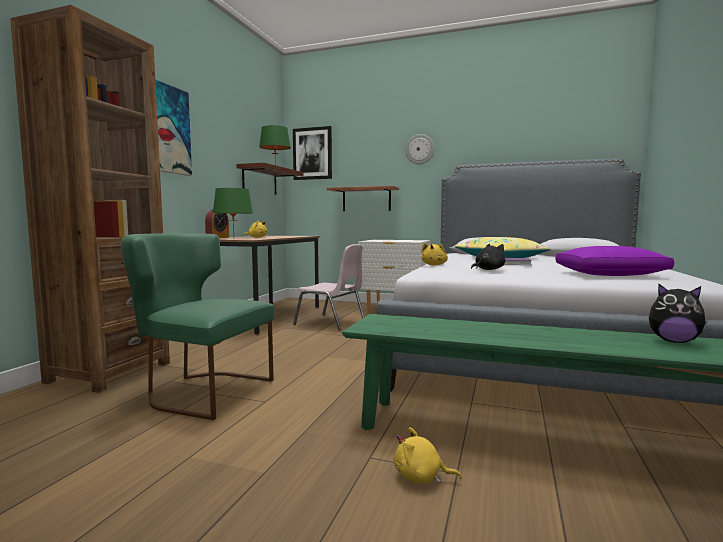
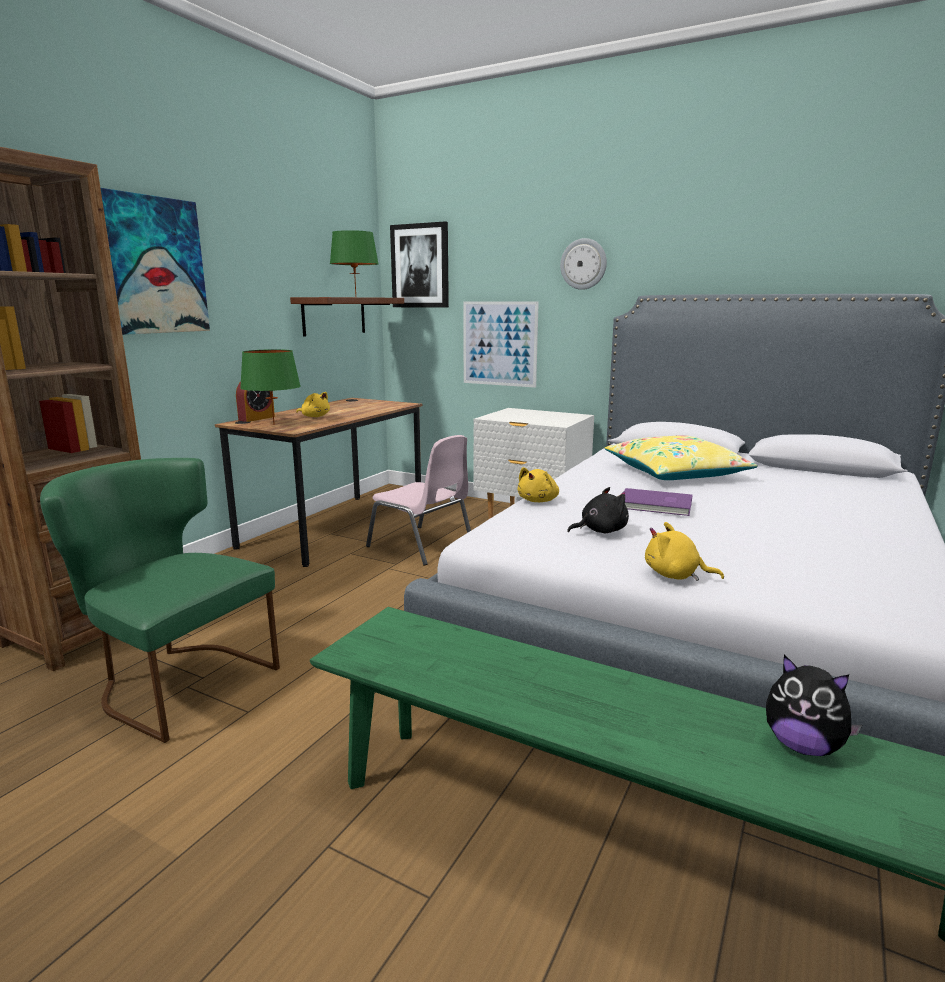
camera: 10 degrees right, 10 degrees up
shelf [327,186,399,211] -> picture [463,302,539,388]
yellow plush toy [394,427,462,483] -> yellow plush toy moved to [645,522,724,581]
purple pillow [555,246,674,276] -> none

